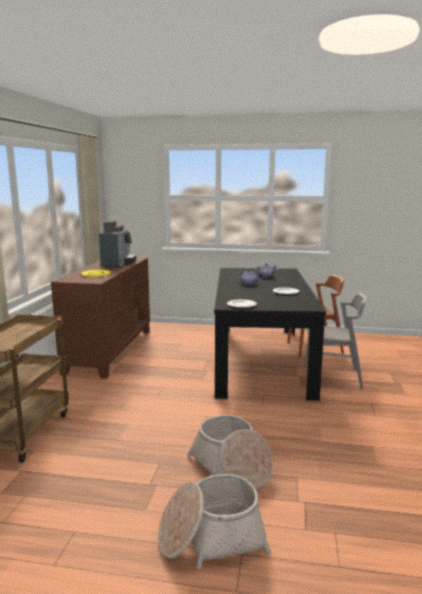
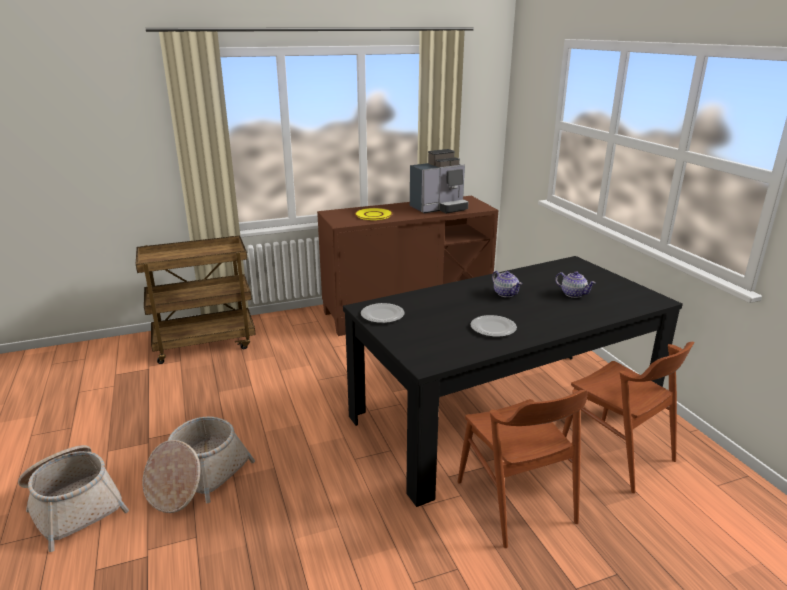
camera: 60 degrees right, 10 degrees up
grey chair [305,293,367,389] -> brown chair [458,390,588,548]

